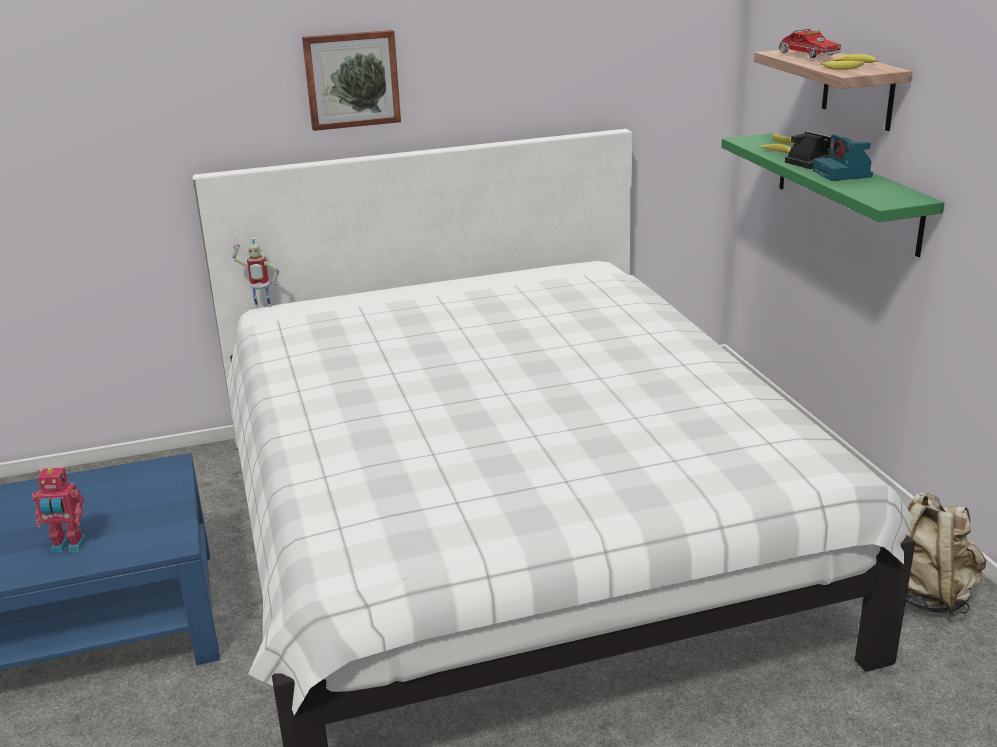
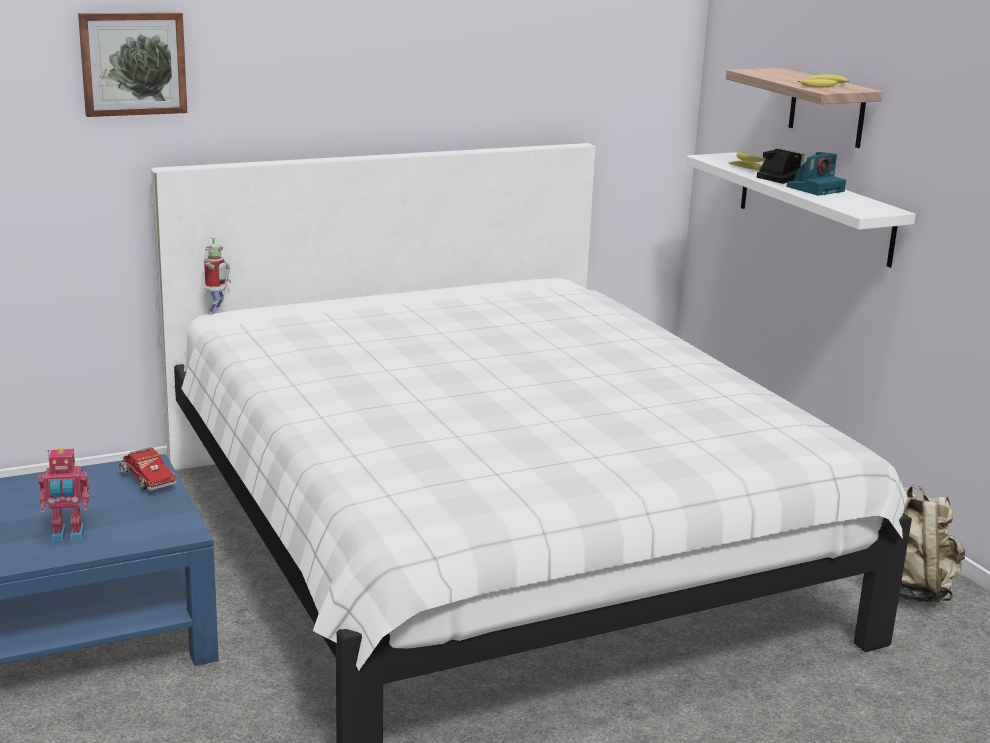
camera: 10 degrees left, 5 degrees down
toy robot [232,237,279,308] -> toy robot turned 60 degrees counterclockwise [204,236,231,315]
picture [302,30,401,131] -> picture moved to [78,12,187,117]
green shelf [721,133,944,257] -> white shelf [686,152,916,268]
toy truck [778,29,841,58] -> toy truck moved to [119,447,176,490]
camera [813,135,873,181] -> camera turned 105 degrees counterclockwise [786,152,846,196]

